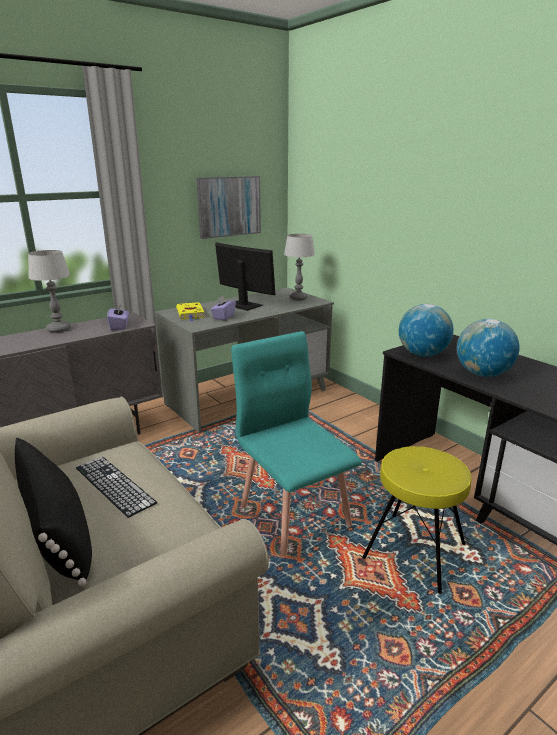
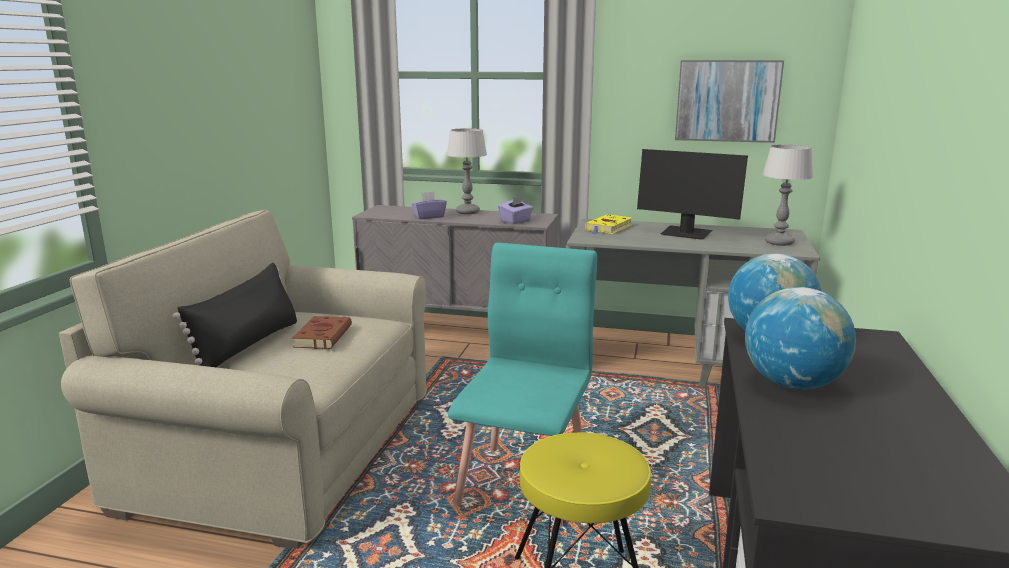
camera: 50 degrees right, 5 degrees down
keyboard [76,456,157,518] -> brown book [292,316,352,349]
purple tissue box [210,296,236,320] -> purple tissue box moved to [411,191,447,219]
monitor [215,242,275,311] -> monitor turned 120 degrees clockwise [637,149,748,240]

